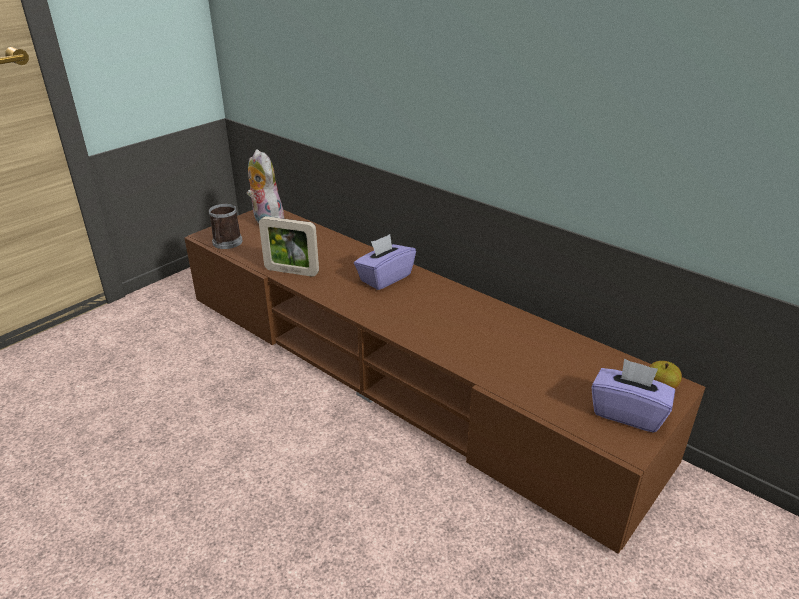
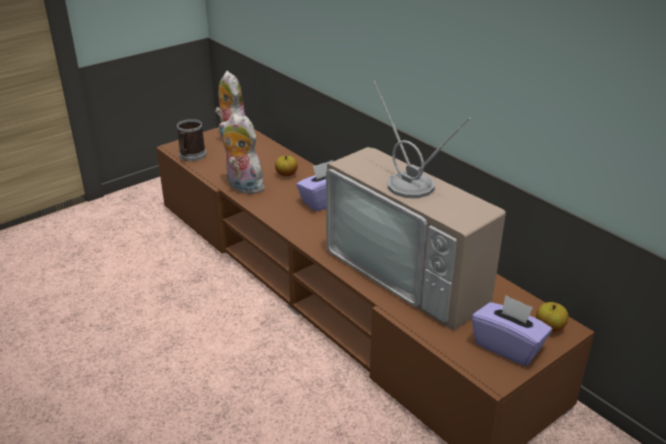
camera: 10 degrees right, 0 degrees up
picture frame [259,216,319,277] -> plush toy [219,114,266,194]
none -> apple [275,156,298,176]
none -> television [326,80,506,330]

